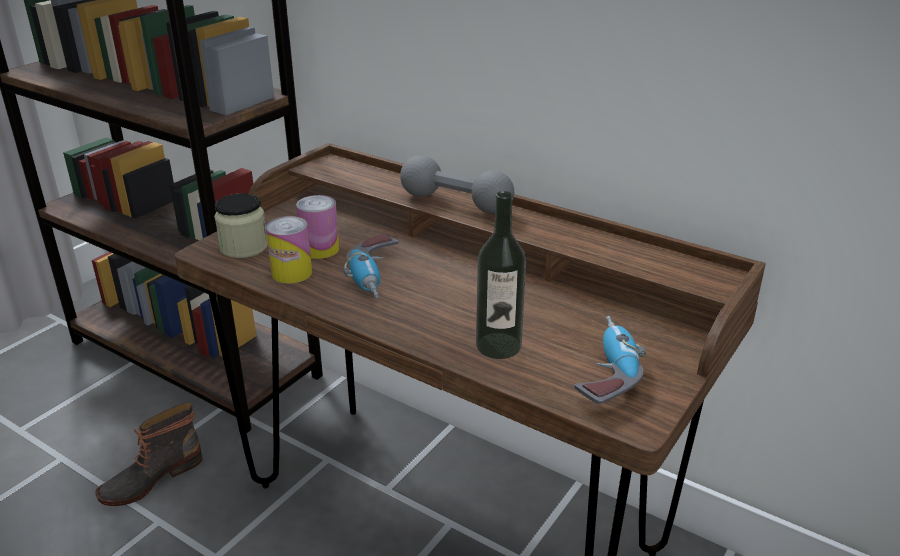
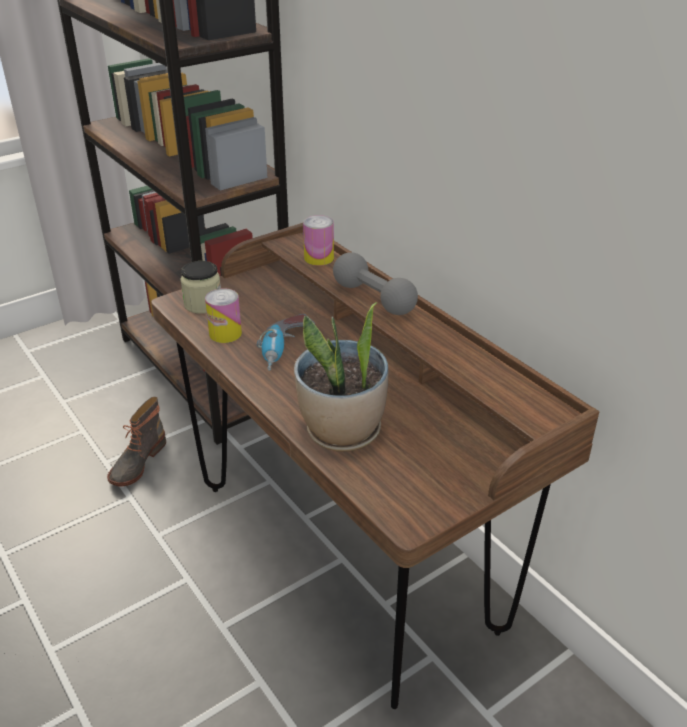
camera: 20 degrees right, 5 degrees up
boot [95,402,203,506] -> boot turned 45 degrees counterclockwise [107,397,166,487]
can [296,195,339,259] -> can moved to [303,215,334,266]
bottle [476,191,526,359] -> potted plant [294,302,388,451]
power drill [574,316,646,404] -> none

